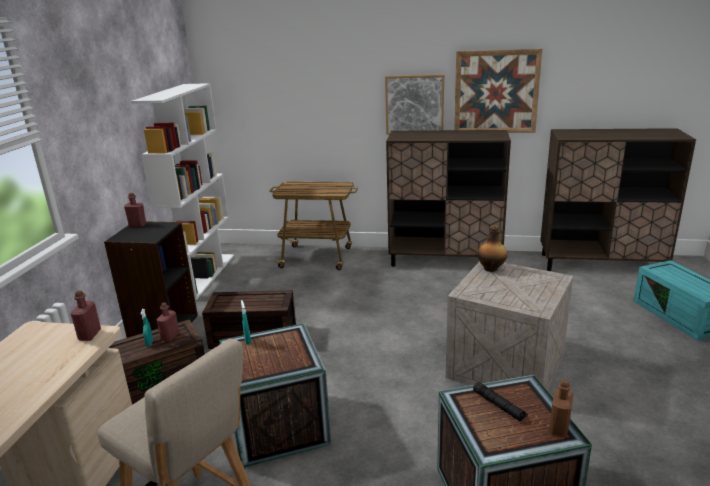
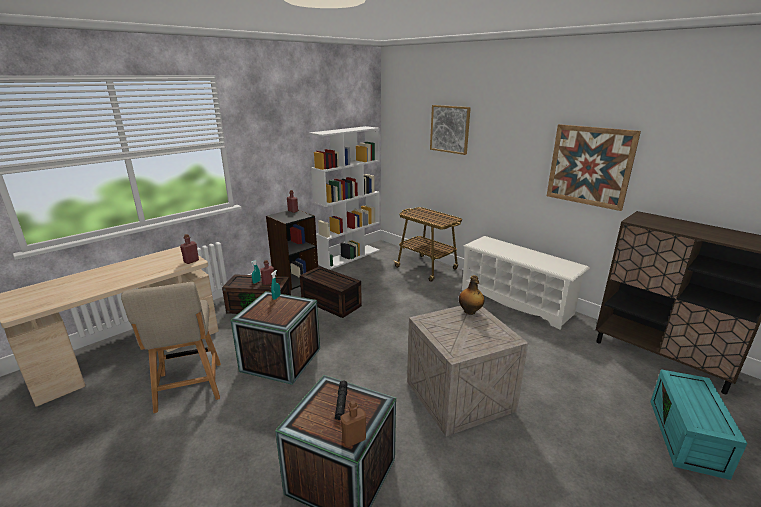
camera: 35 degrees right, 0 degrees up
picture [385,74,444,135] -> picture moved to [430,105,471,155]
brown cabinet [386,130,511,267] -> white shoe rack [462,236,590,330]

